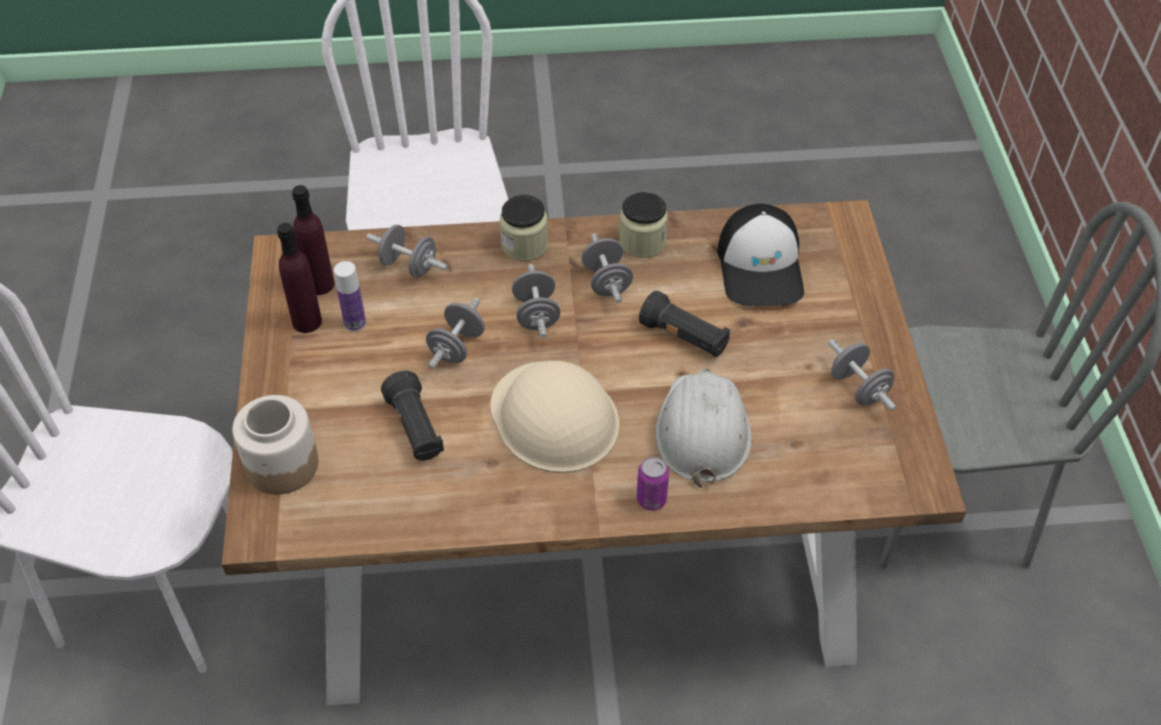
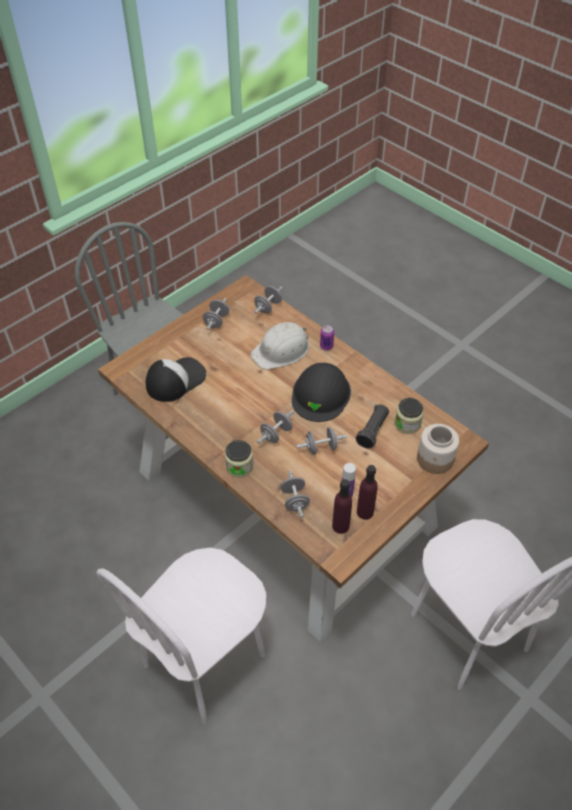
camera: 130 degrees left, 0 degrees up
beige hard hat [490,361,619,473] -> black hard hat [292,363,351,422]
grey dumbbell [582,233,633,303] -> grey dumbbell moved to [254,286,282,314]
jar [619,192,668,258] -> jar moved to [395,398,424,434]
black flashlight [639,291,730,357] -> none

